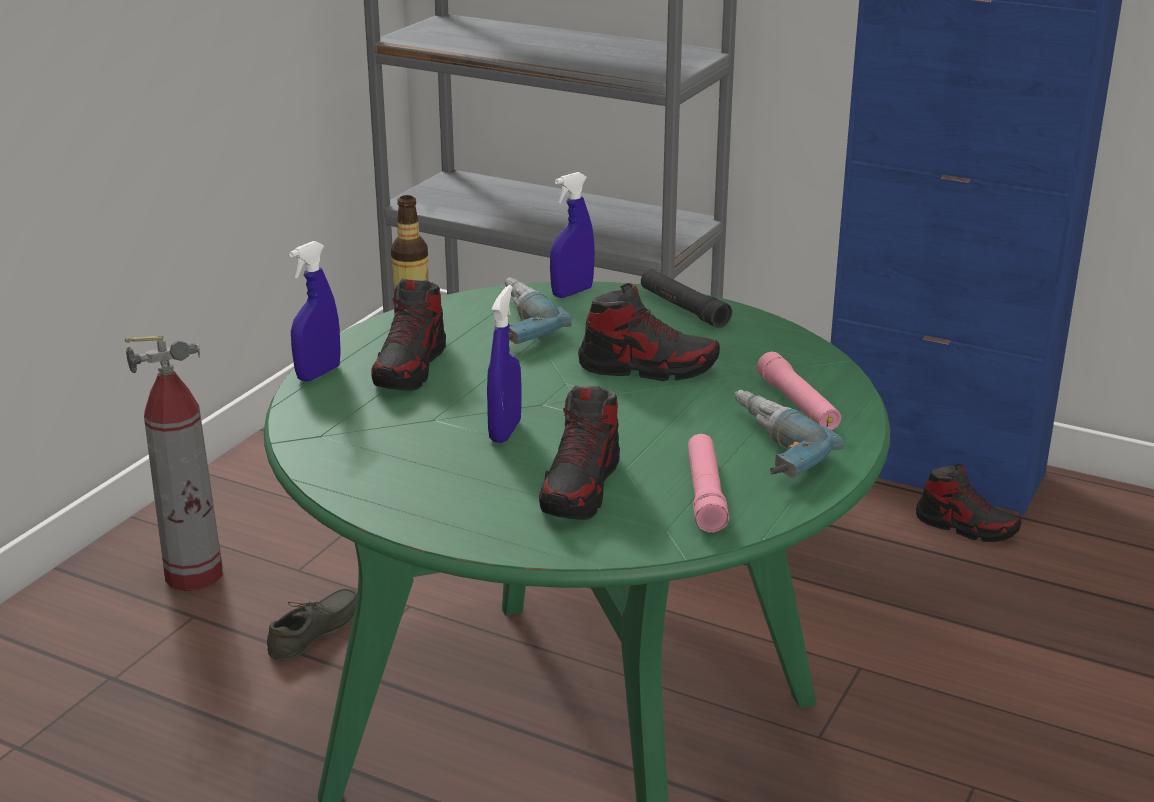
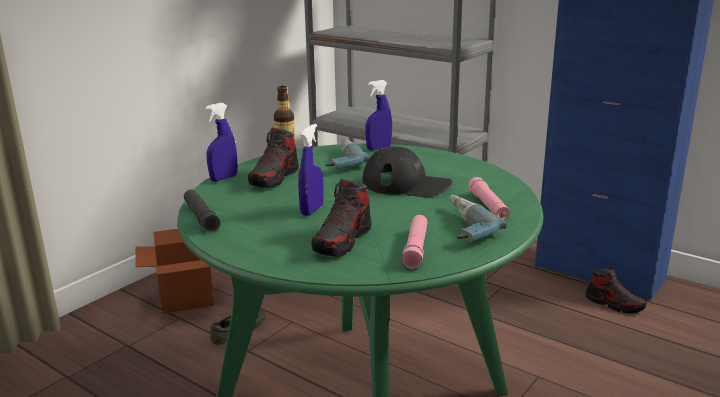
camera: 10 degrees right, 5 degrees down
fire extinguisher [125,336,222,591] -> cardboard box [135,229,214,314]
shoe [578,283,720,381] -> black cap [362,147,453,197]
black flashlight [641,269,732,328] -> black flashlight moved to [184,190,220,232]

